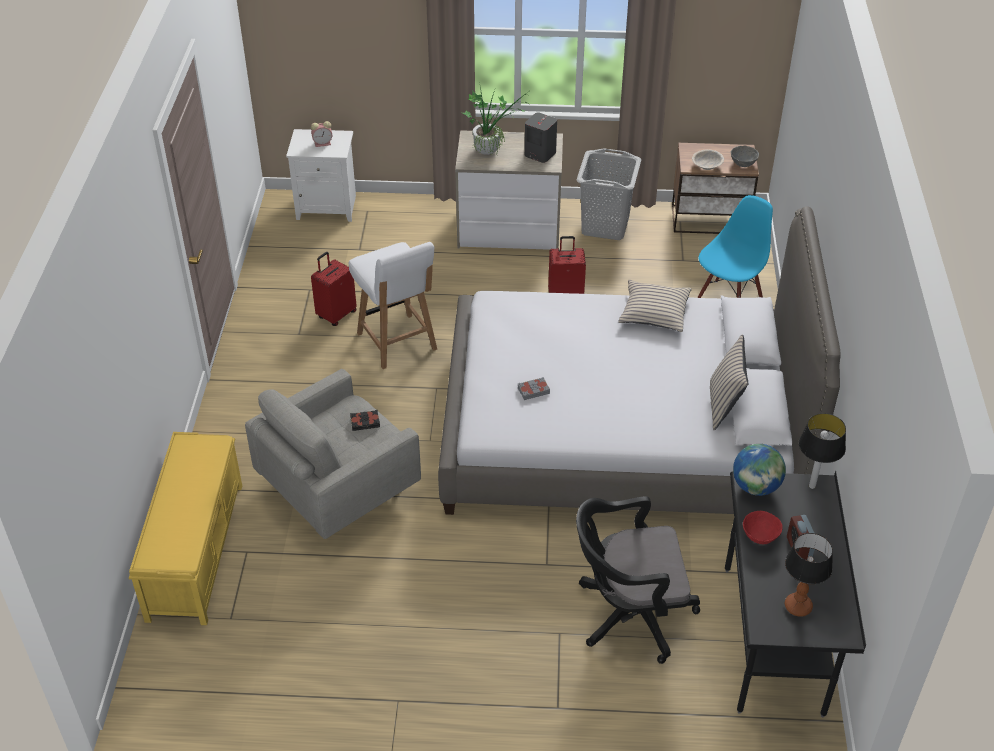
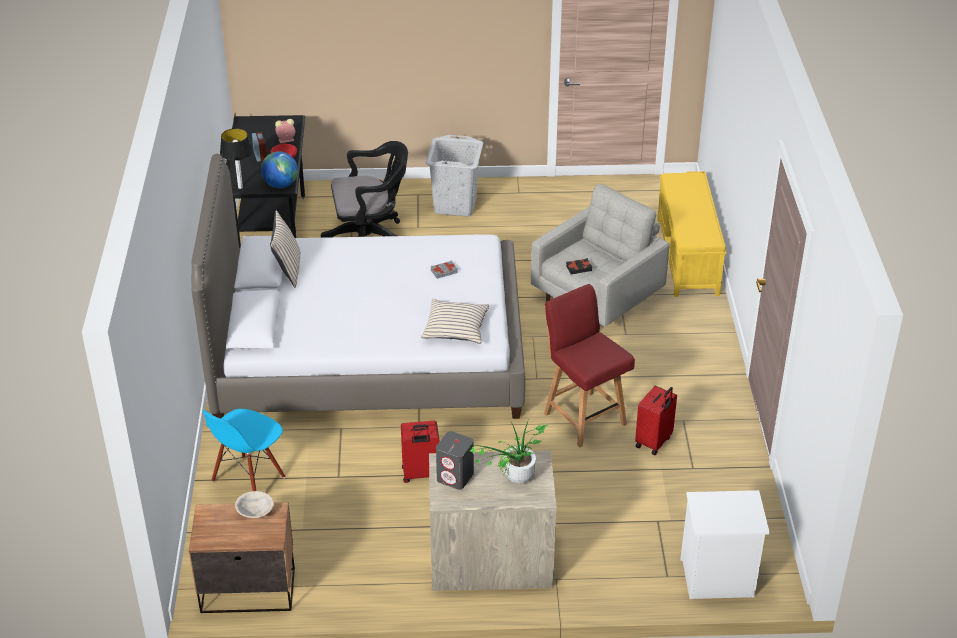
camera: 175 degrees right, 5 degrees down
alarm clock [311,121,332,147] -> alarm clock moved to [275,119,295,143]
white chair [349,242,437,369] -> red chair [544,284,635,447]
grey laundry basket [576,148,641,240] -> grey laundry basket moved to [426,135,483,217]
beige pillow [618,280,692,332] -> beige pillow moved to [421,299,489,344]
grey bowl [731,145,759,167] -> none
table lamp [785,533,833,617] -> none

